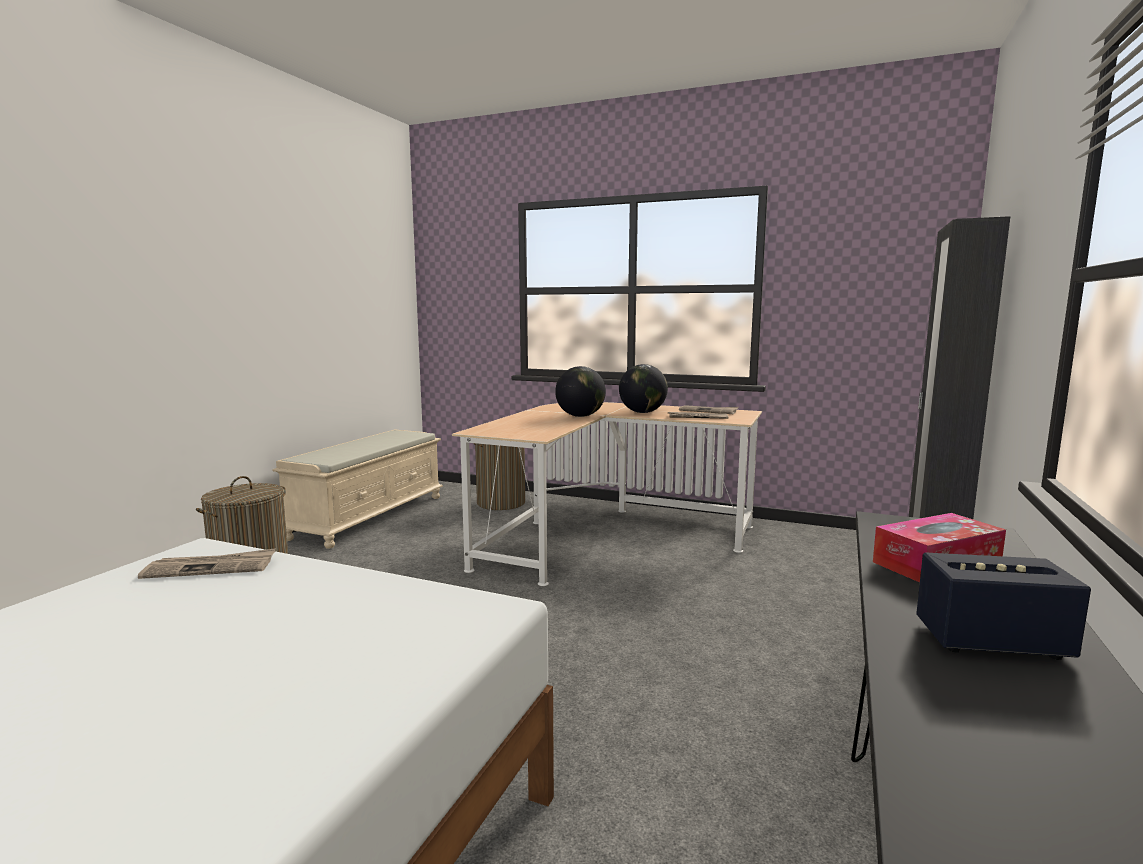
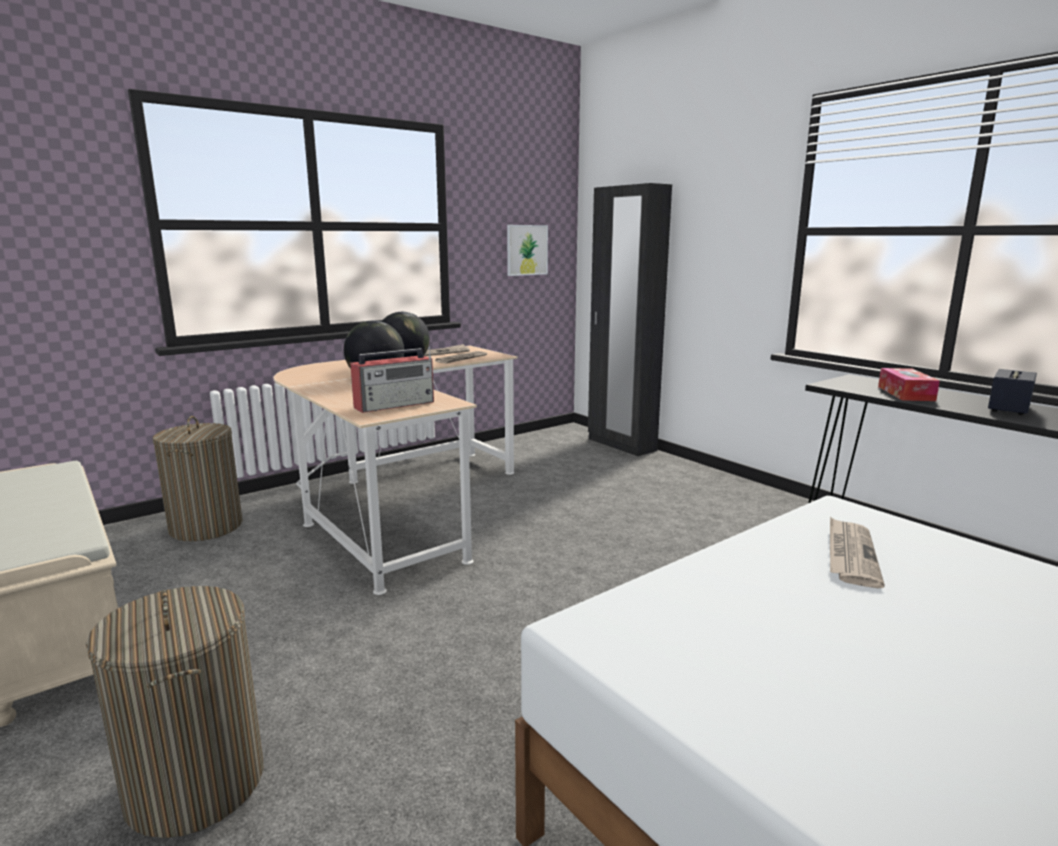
camera: 60 degrees left, 5 degrees up
newspaper [138,548,276,579] -> newspaper moved to [830,517,885,588]
none -> radio [350,347,434,413]
none -> picture [507,225,548,276]

